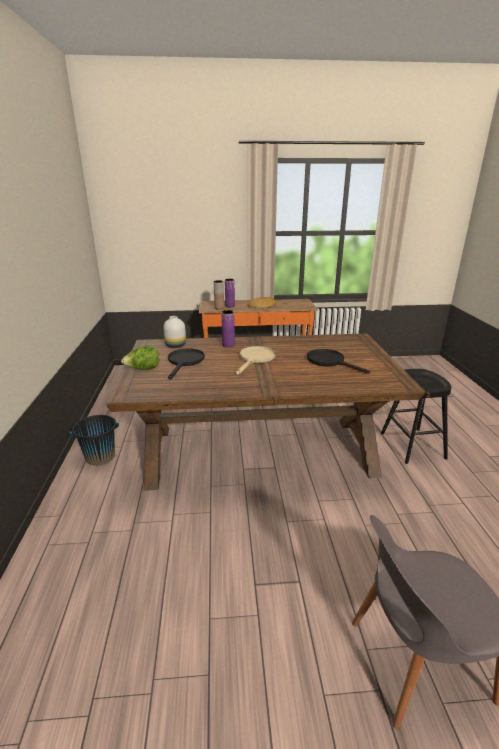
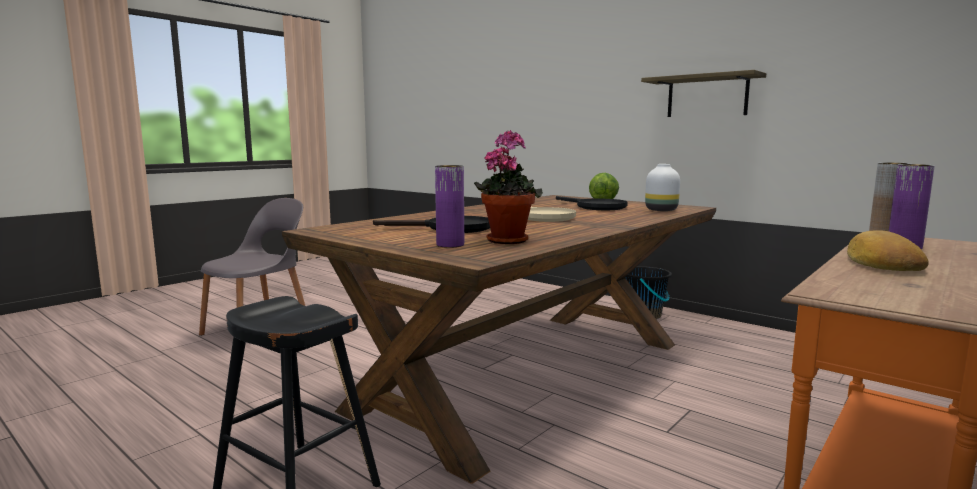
camera: 135 degrees right, 15 degrees down
purple vase [221,310,235,347] -> purple vase moved to [435,165,464,248]
none -> potted plant [474,130,543,244]
none -> shelf [641,70,766,117]

